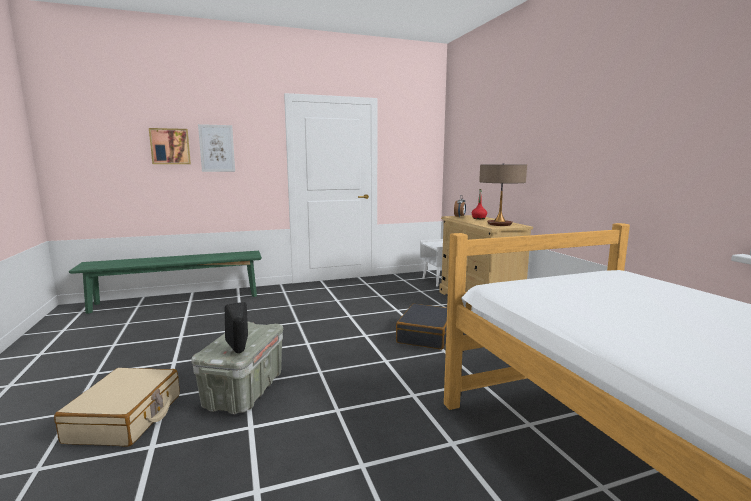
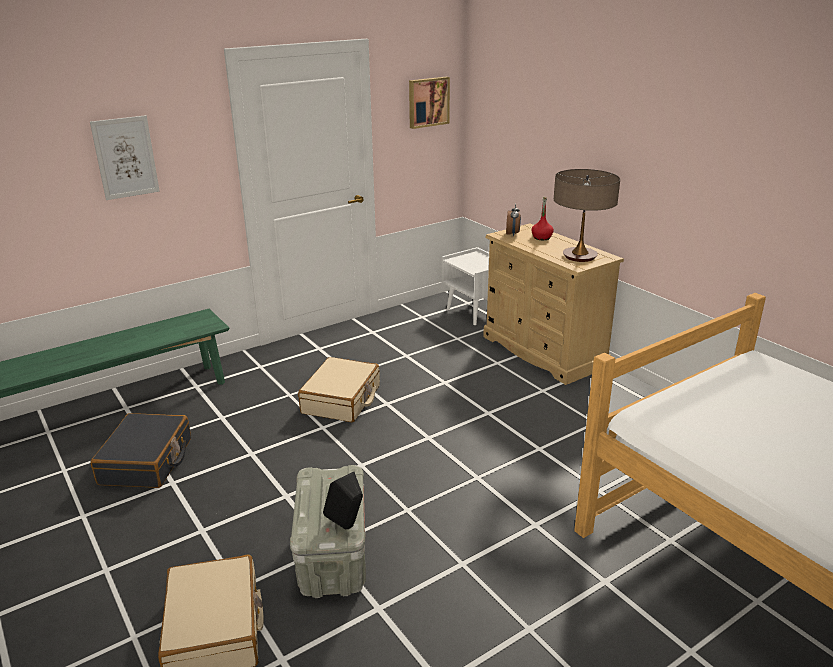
camera: 15 degrees left, 15 degrees up
picture [149,128,191,164] -> picture moved to [409,77,450,129]
black suitcase [396,304,447,350] -> black suitcase moved to [90,413,191,488]
none -> beige suitcase [298,357,380,422]

